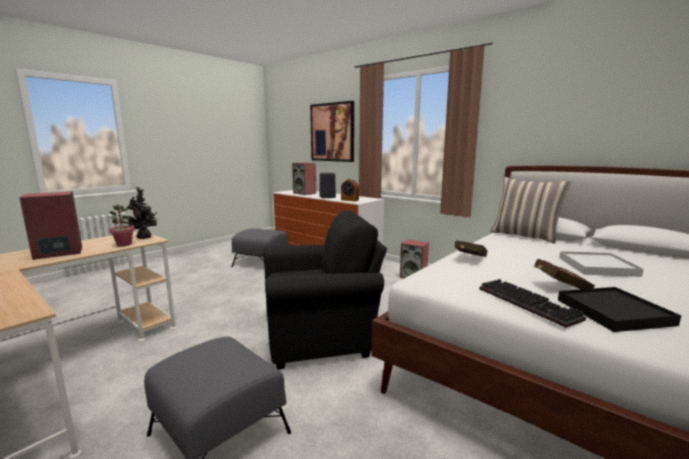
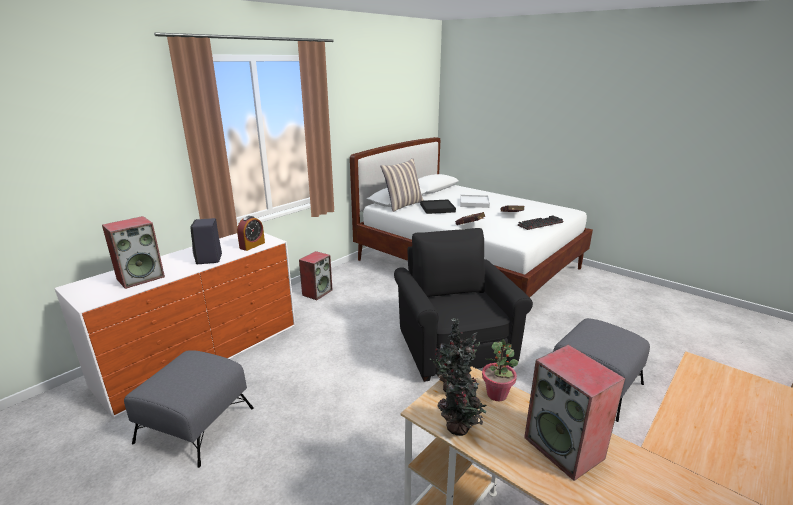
camera: 90 degrees left, 10 degrees up
picture [310,101,354,162] -> none
black tray [558,287,681,332] -> black tray moved to [420,199,456,214]
none -> potted plant [437,348,487,436]

